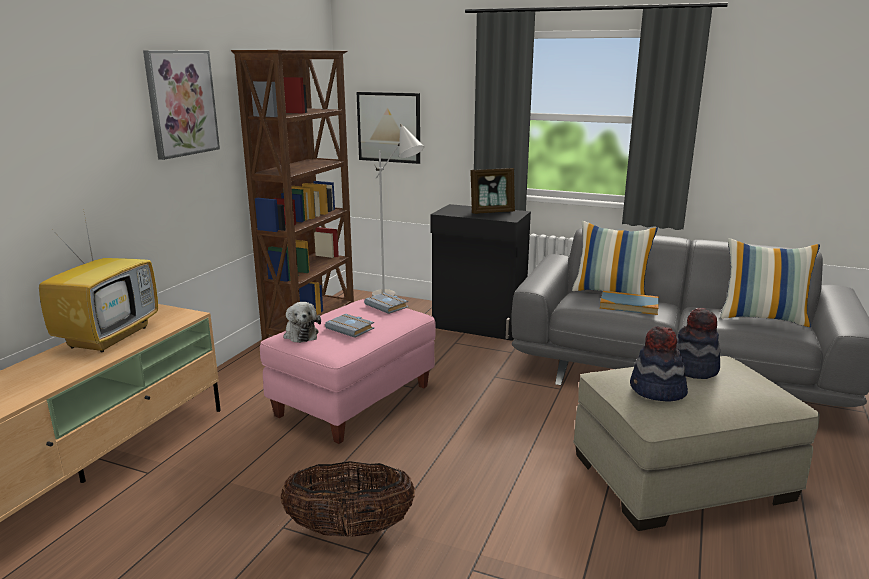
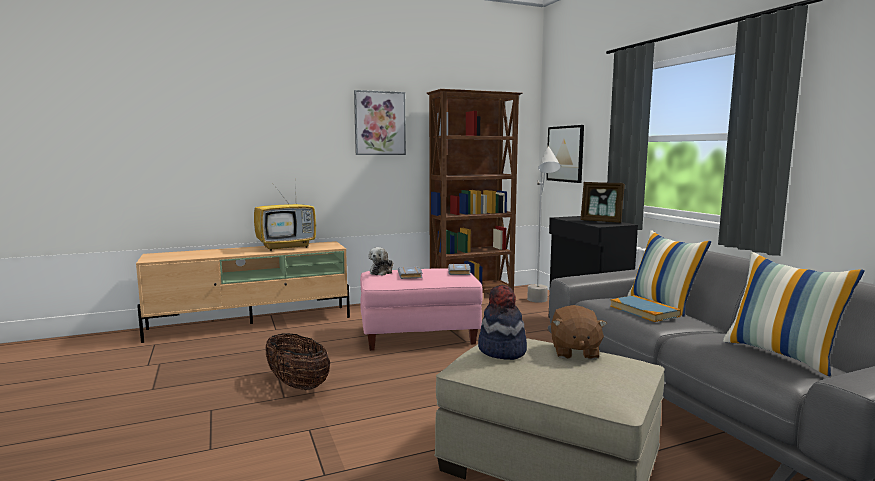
camera: 45 degrees right, 10 degrees down
hat [676,308,720,379] -> brown plush toy [551,305,607,360]

